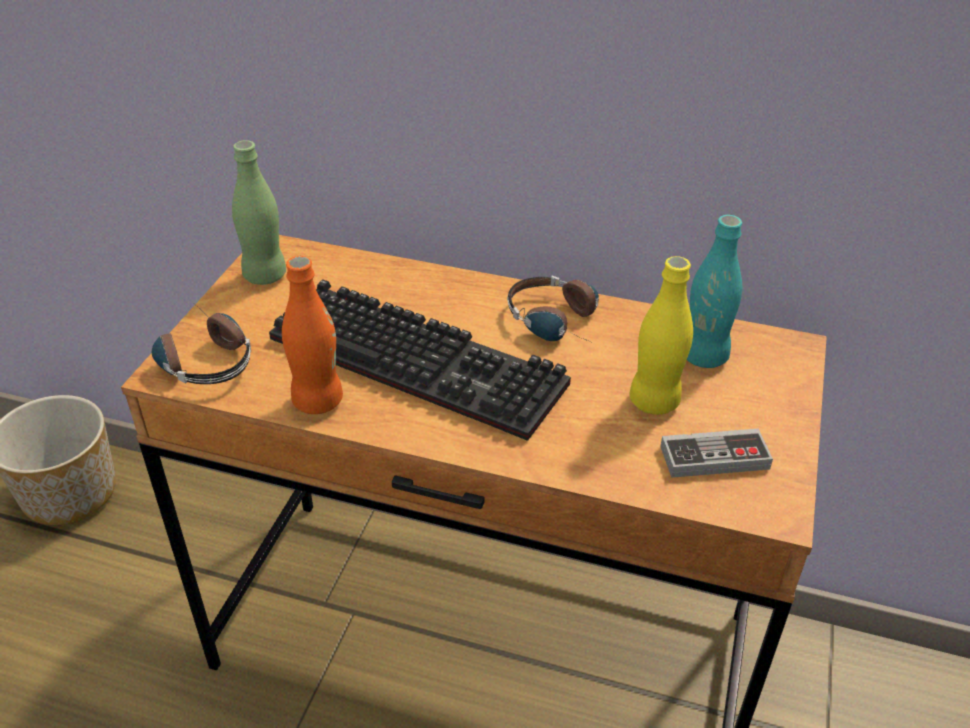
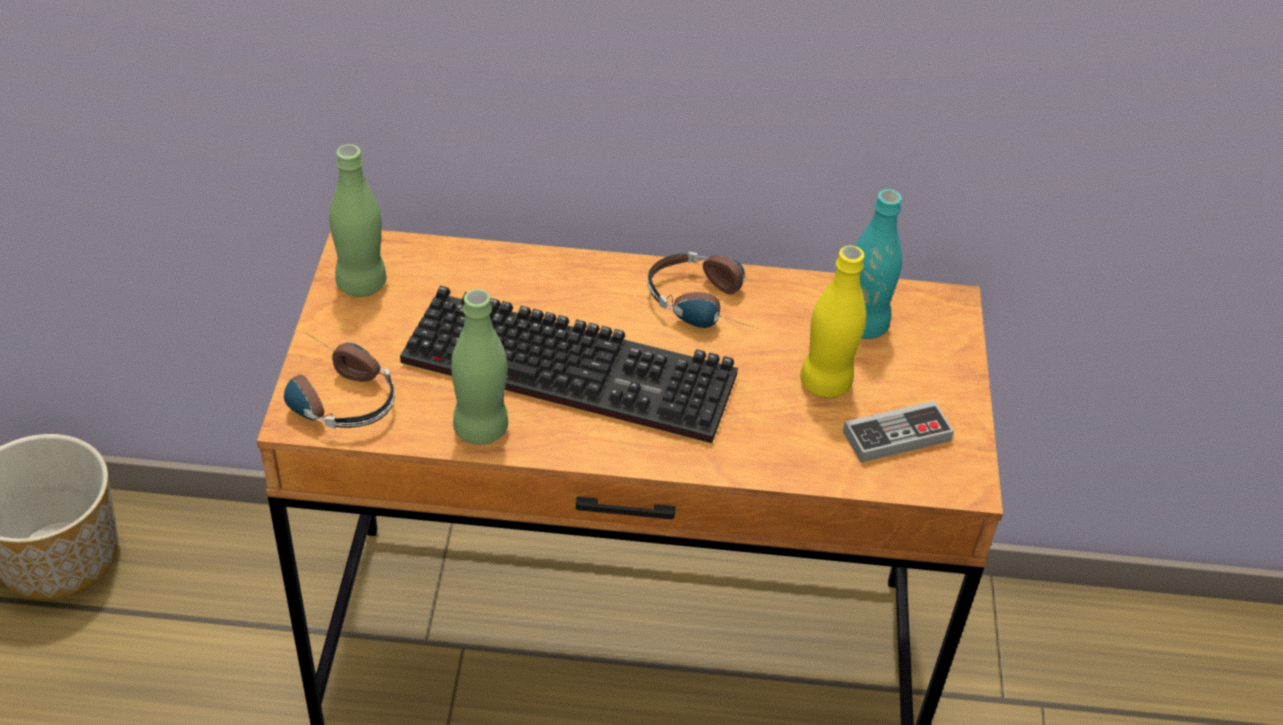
camera: 15 degrees left, 5 degrees up
orange bottle [282,256,343,414] -> green bottle [451,289,508,445]

